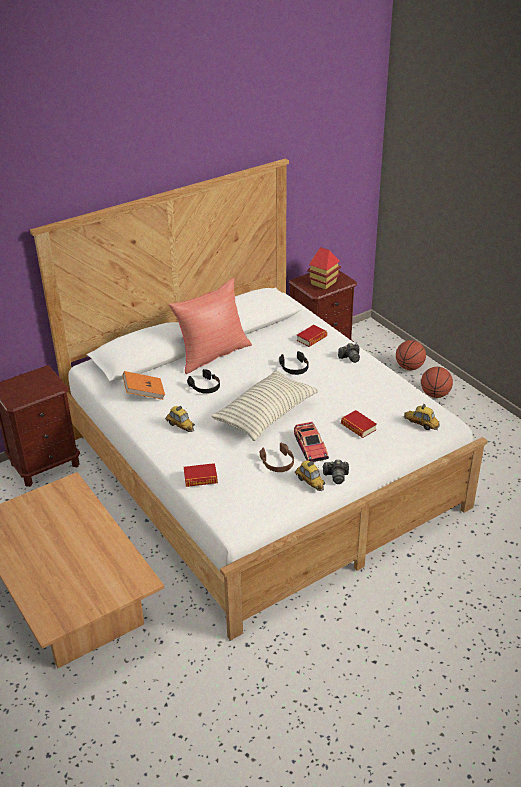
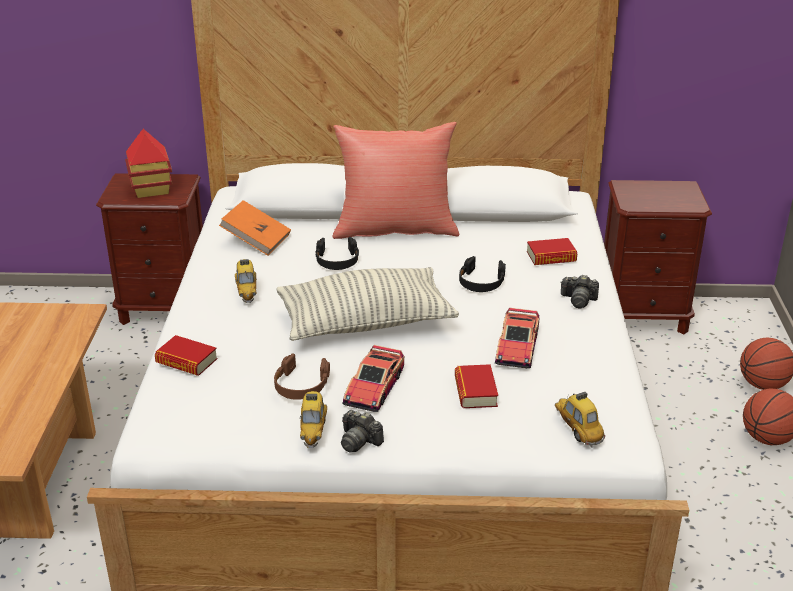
camera: 35 degrees right, 5 degrees down
toy house [307,247,341,290] -> toy house moved to [125,129,172,198]
none -> toy car [495,308,540,368]

